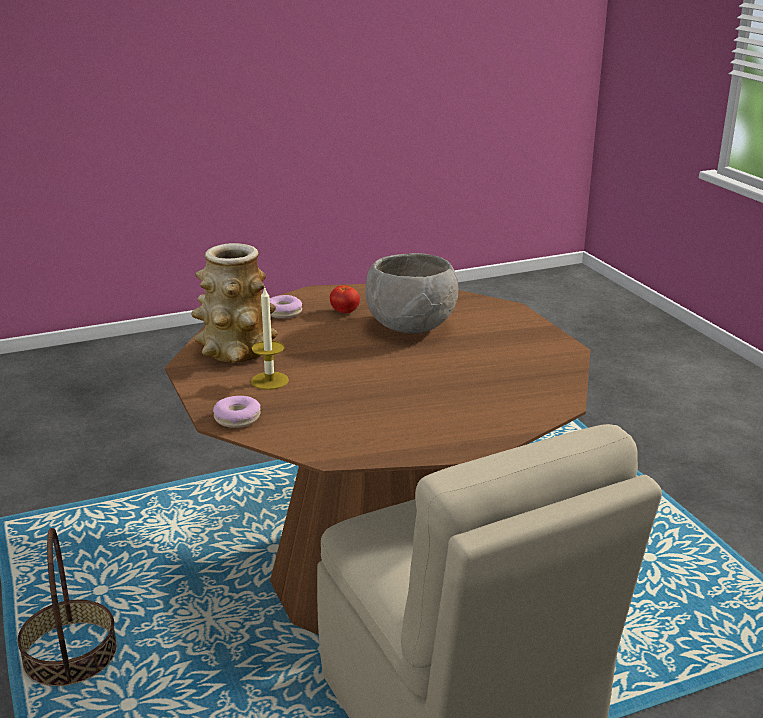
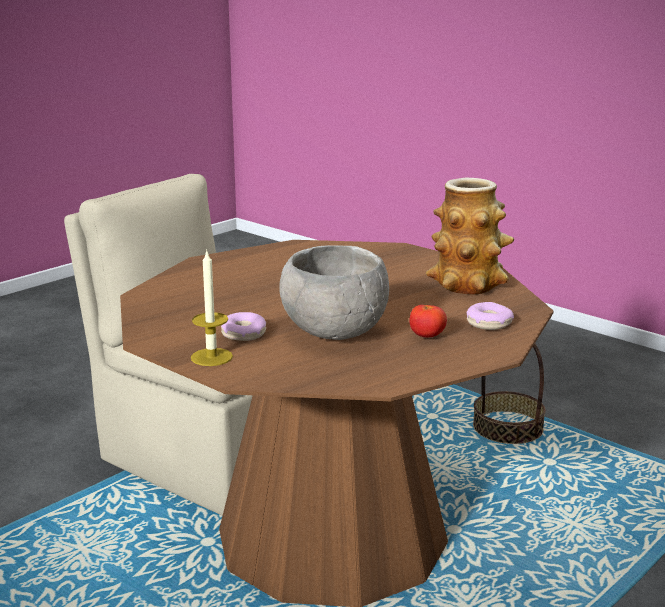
camera: 155 degrees right, 5 degrees down
donut [213,396,261,428] -> donut moved to [221,312,266,341]
candle [251,286,289,390] -> candle moved to [191,250,233,366]

